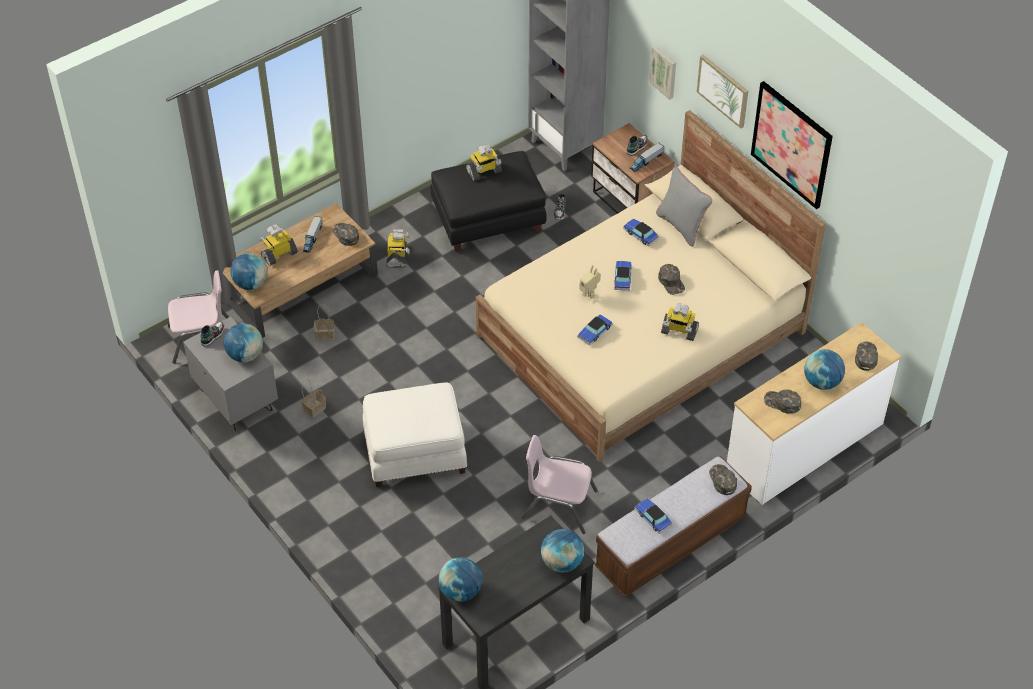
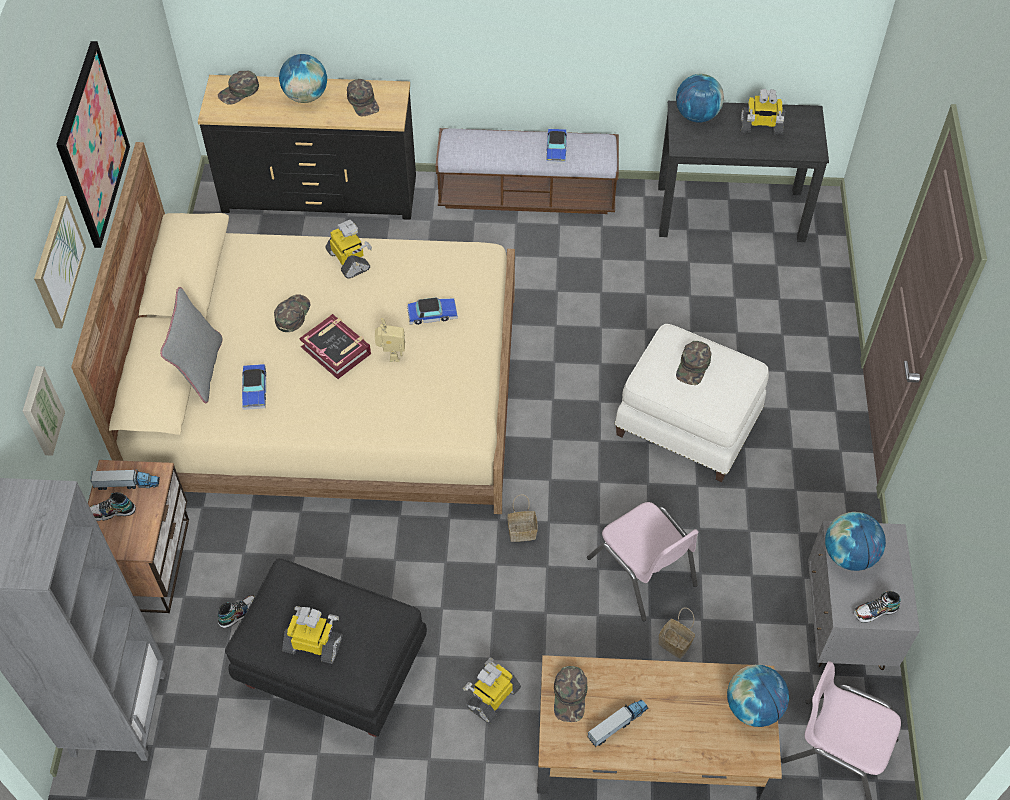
camera: 140 degrees left, 5 degrees up
toy robot [259,224,298,266] -> toy robot moved to [741,89,785,135]
basket [301,379,326,418] -> basket moved to [508,494,538,542]
globe [439,557,482,602] -> none
pink chair [521,435,598,534] -> pink chair moved to [587,502,699,621]
toy car [614,261,632,291] -> book [299,314,371,379]
green cap [709,464,737,495] -> green cap moved to [676,341,711,385]
white dresser [727,322,901,505] -> black dresser [198,75,416,220]

